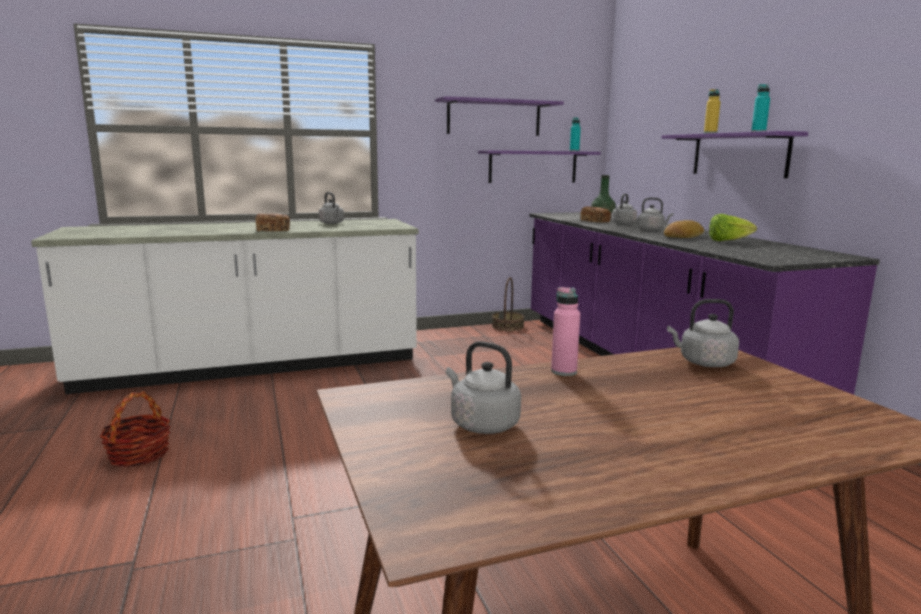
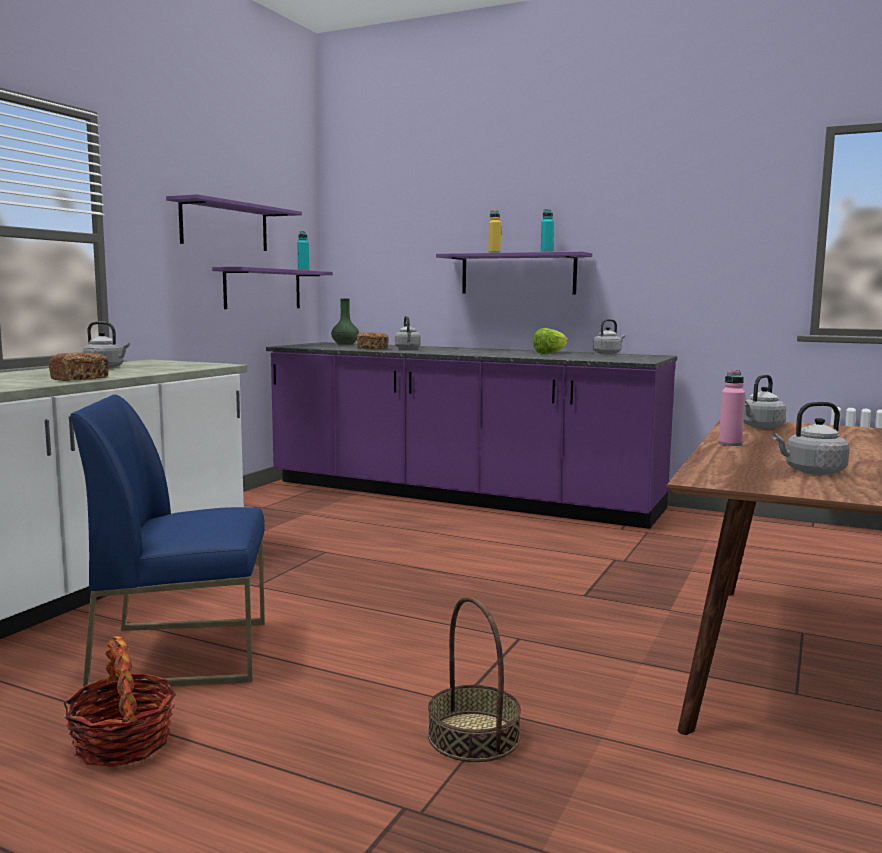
camera: 45 degrees left, 5 degrees down
basket [492,277,524,331] -> basket moved to [428,596,521,762]
grey kettle [637,198,673,231] -> grey kettle moved to [593,319,625,354]
bread [664,220,704,238] -> none
none -> blue chair [70,395,265,691]

